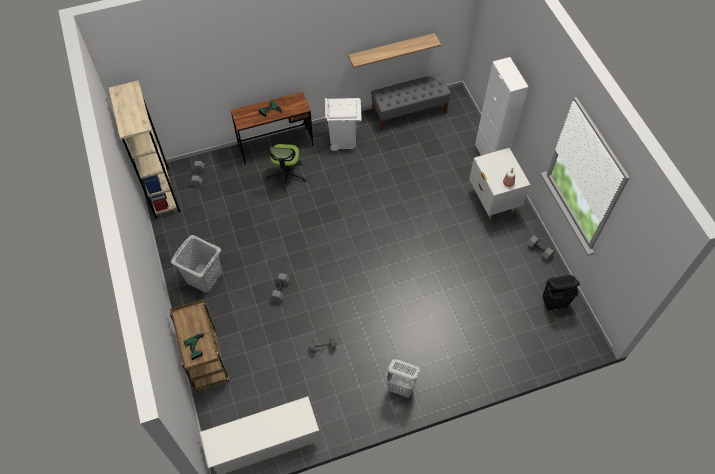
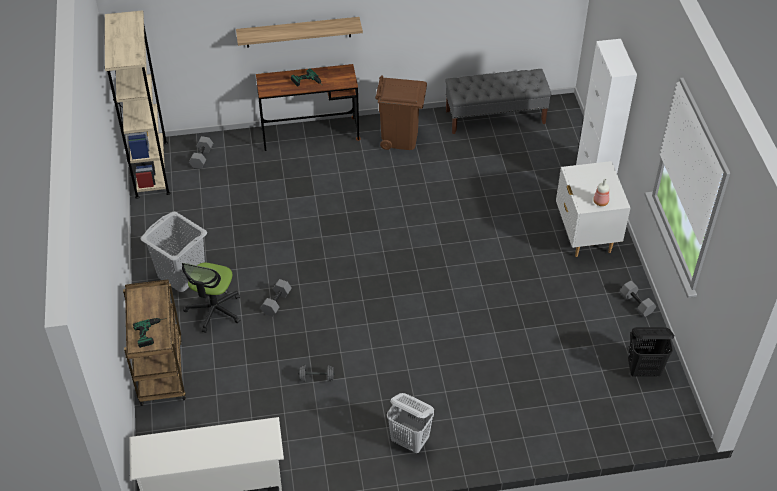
camera: 10 degrees right, 10 degrees down
office chair [266,144,307,191] -> office chair moved to [182,263,240,333]
white trash can [325,98,362,151] -> brown trash can [375,76,427,150]
shelf [348,33,441,68] -> shelf moved to [236,17,363,48]

